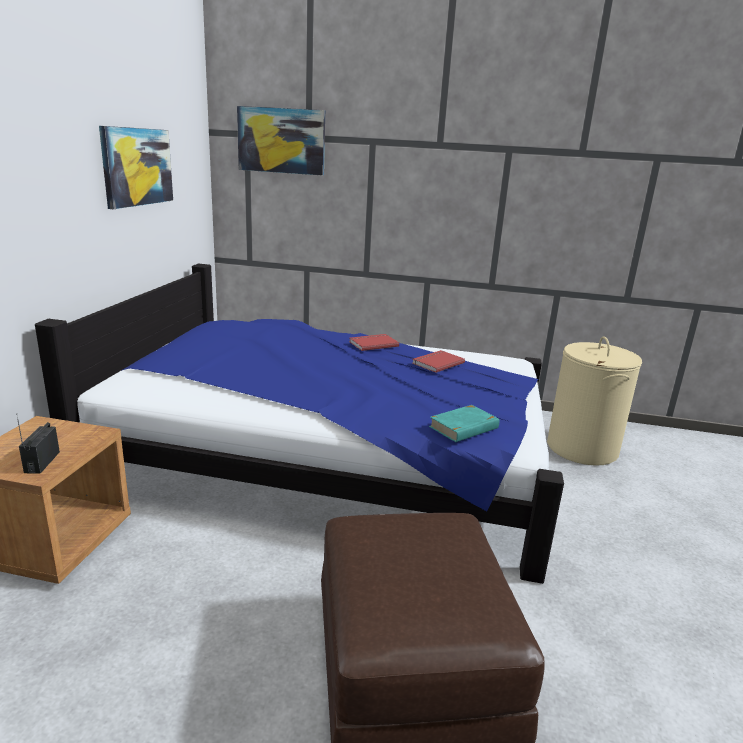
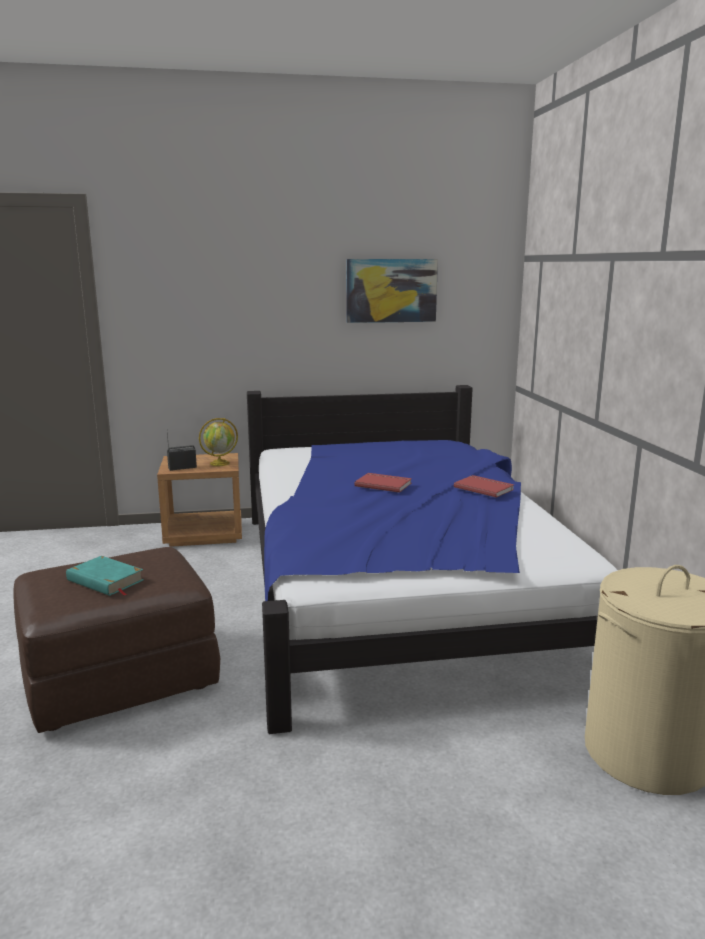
camera: 70 degrees right, 5 degrees down
picture [237,106,325,176] -> none
red book [412,350,465,373] -> red book moved to [355,473,412,493]
turquoise book [429,405,499,442] -> turquoise book moved to [66,556,144,596]
none -> globe [199,418,238,466]

